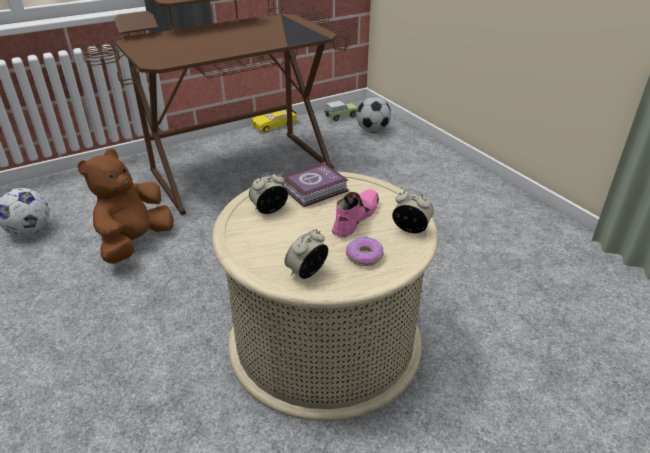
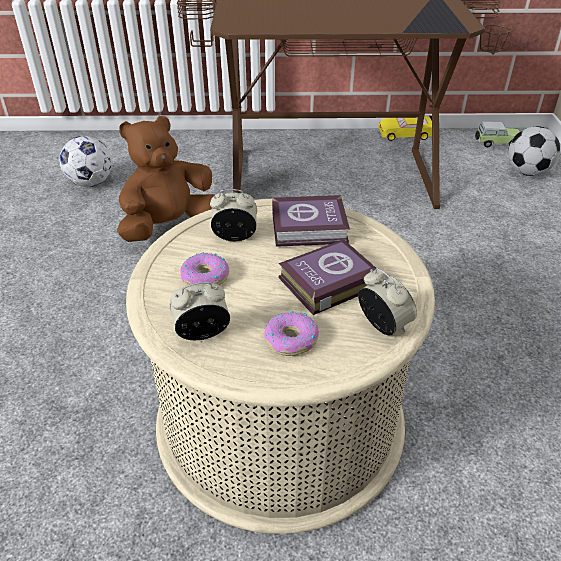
camera: 30 degrees right, 5 degrees up
pink shoe [332,189,379,237] -> book [279,239,376,315]
none -> donut [180,253,229,285]

